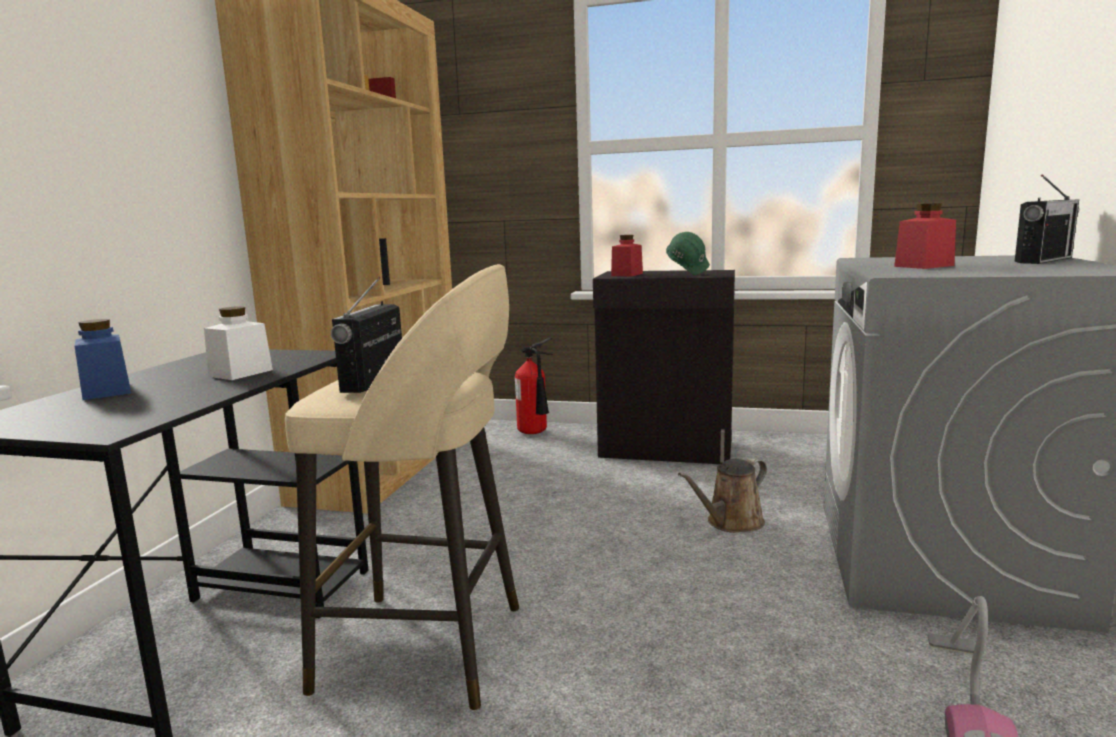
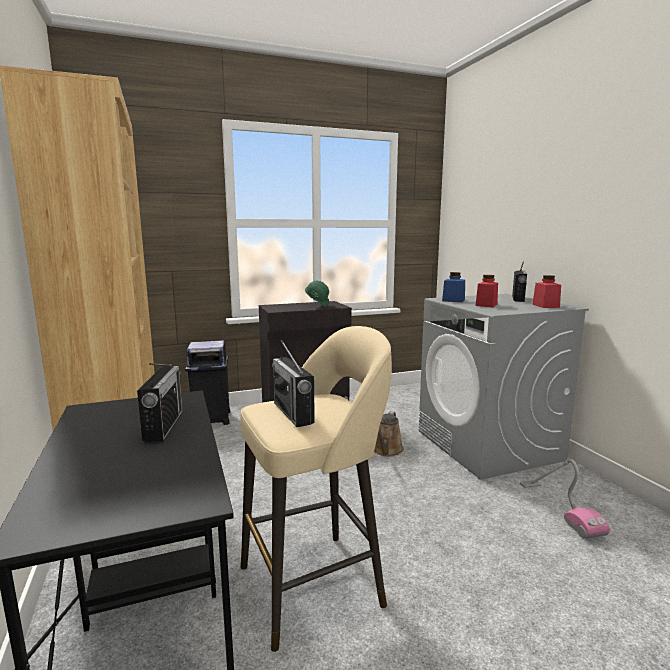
camera: 35 degrees left, 0 degrees up
blue jar [75,319,131,400] -> blue jar moved to [442,272,465,302]
white jar [204,306,273,380] -> radio [137,363,183,442]
fire extinguisher [515,338,553,434] -> black trash can [185,340,230,425]
red jar [611,235,643,277] -> red jar moved to [532,275,561,308]

